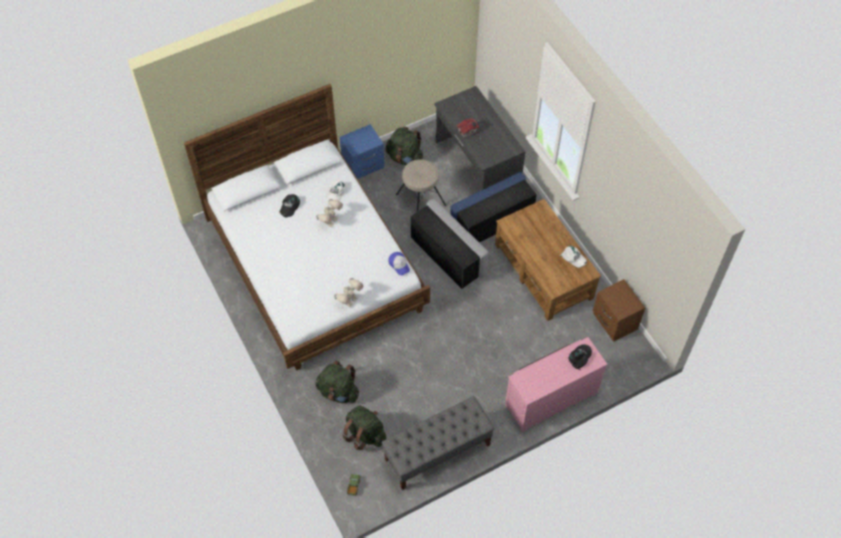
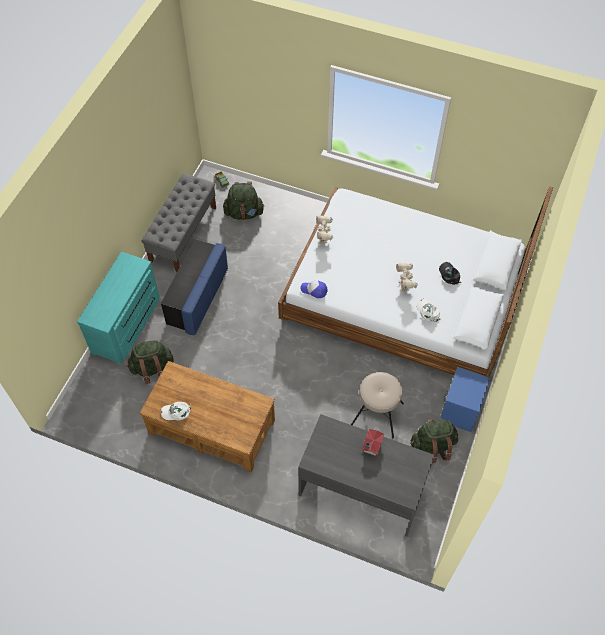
camera: 140 degrees right, 0 degrees up
green backpack [315,360,359,403] -> green backpack moved to [127,340,174,384]
grey ottoman [410,199,489,289] -> none
blue ottoman [450,172,537,243] -> blue ottoman moved to [161,239,228,335]
pink dresser [505,337,607,432] -> turquoise dresser [77,252,160,365]
black cap [568,344,592,370] -> none
brown nightstand [593,279,645,342] -> none

